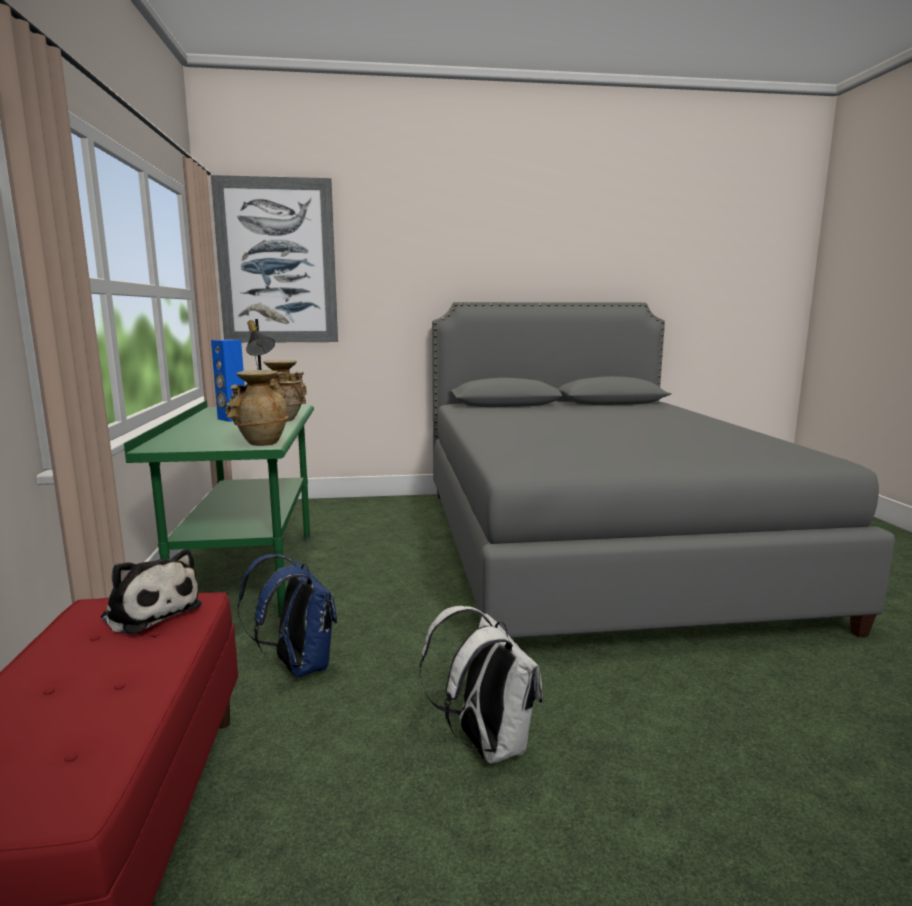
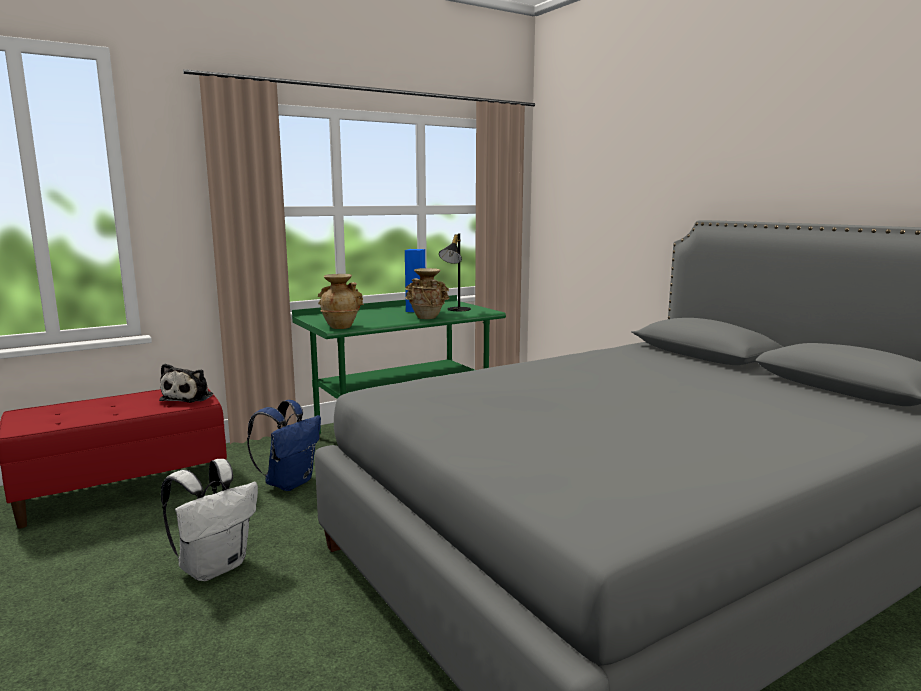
camera: 65 degrees right, 0 degrees up
picture [211,175,338,343] -> none

